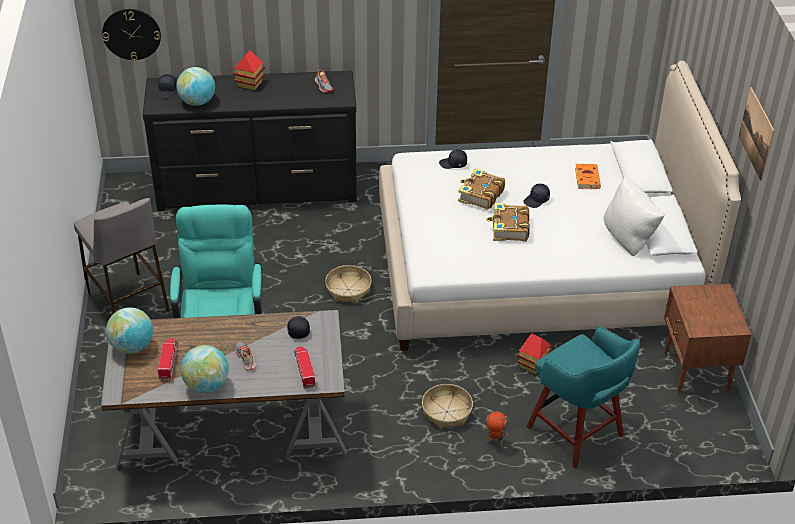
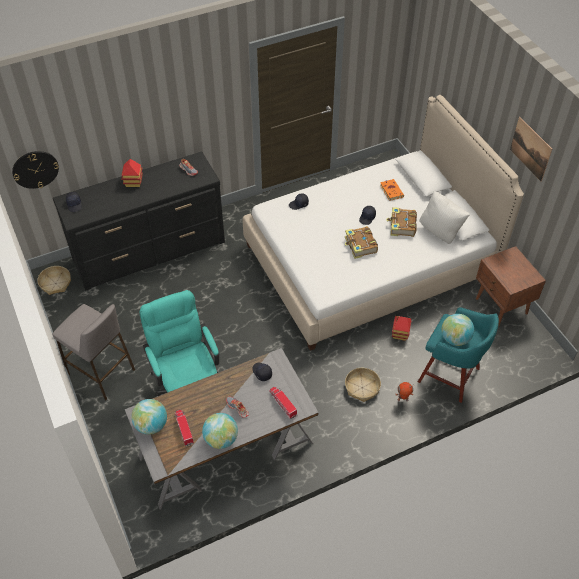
camera: 20 degrees left, 10 degrees up
globe [176,67,215,106] -> globe moved to [441,314,474,346]
basket [325,265,372,303] -> basket moved to [37,266,71,295]
book [458,168,505,210] -> book moved to [386,207,417,237]

